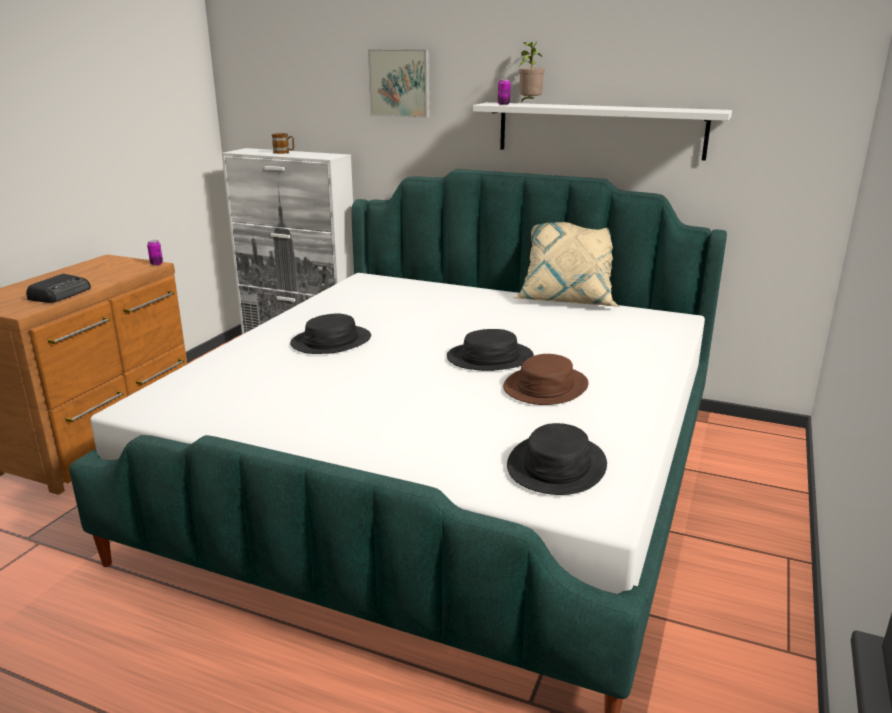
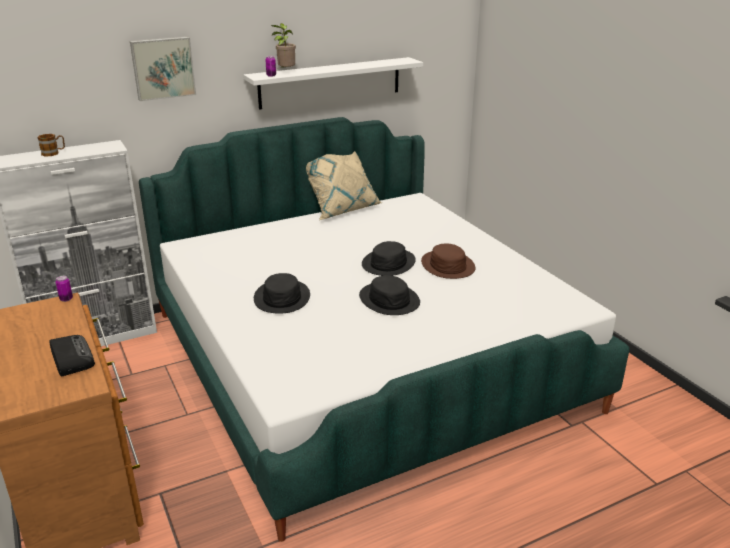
camera: 50 degrees left, 5 degrees up
black hat [507,423,607,495] -> black hat moved to [359,275,420,315]

